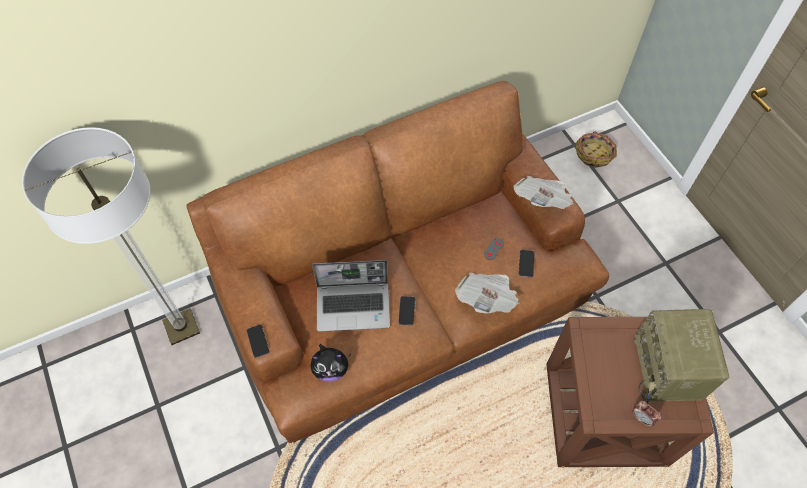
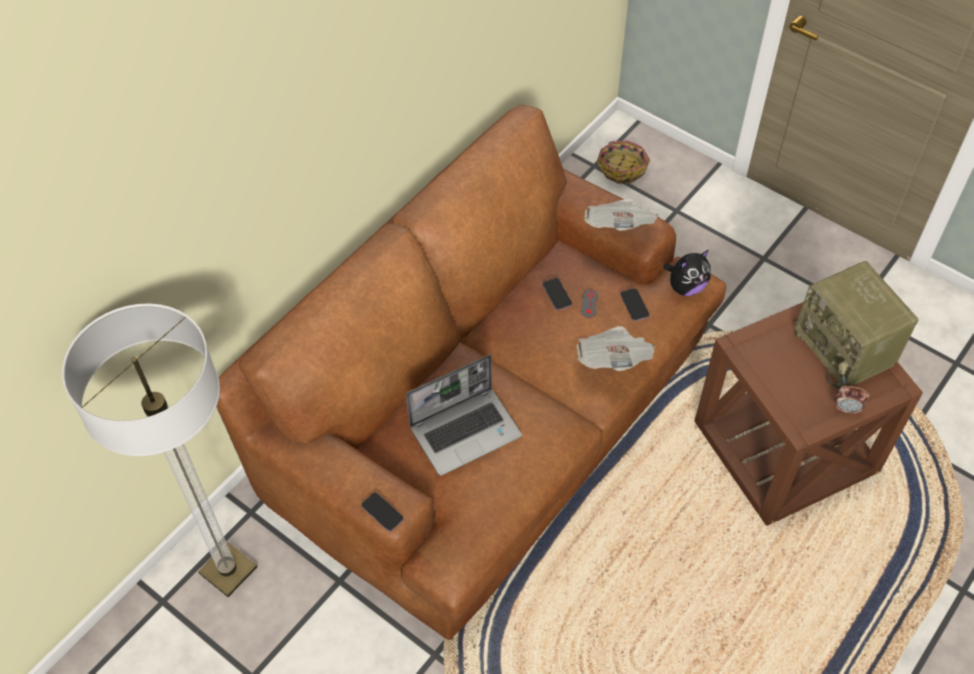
camera: 25 degrees left, 5 degrees down
plush toy [310,344,351,382] -> plush toy moved to [663,250,711,296]
phone [399,296,415,326] -> phone moved to [542,278,572,310]

